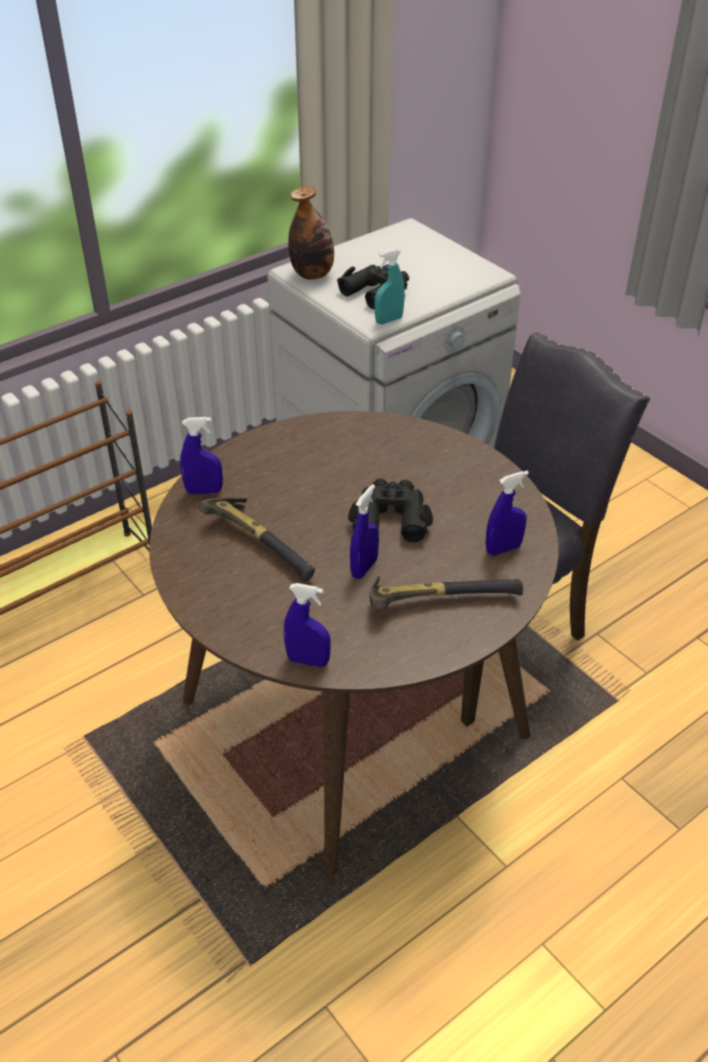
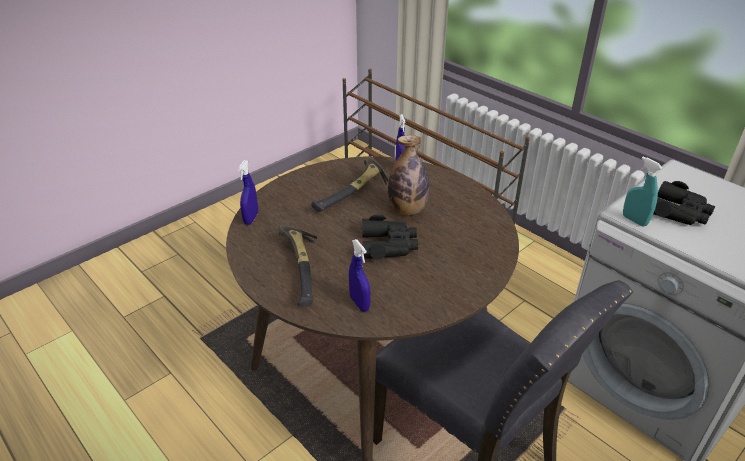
camera: 85 degrees right, 5 degrees down
bottle [288,186,334,280] -> bottle moved to [388,135,429,215]
blue spray bottle [350,484,379,579] -> none

